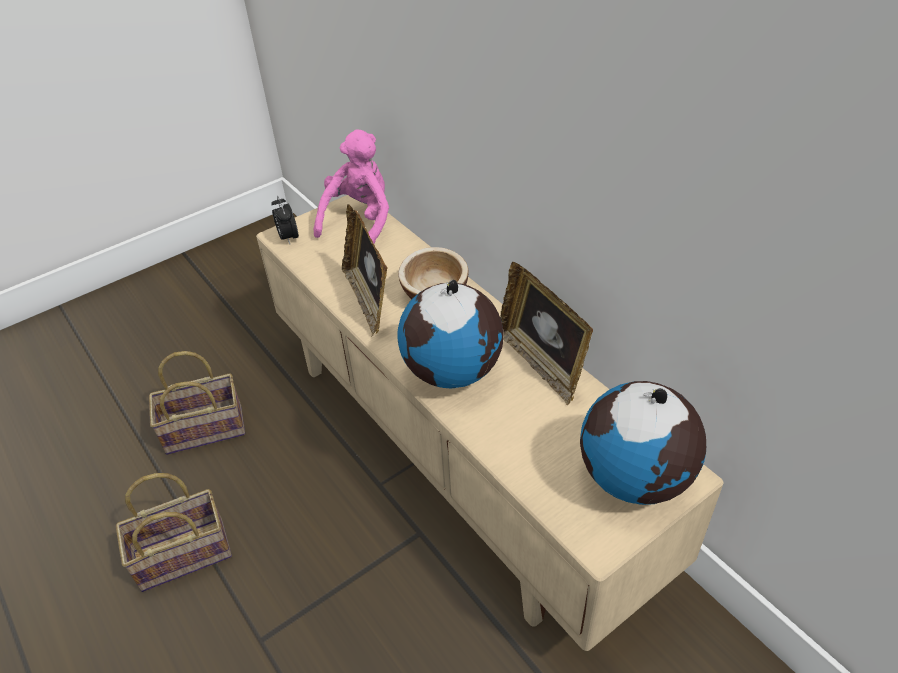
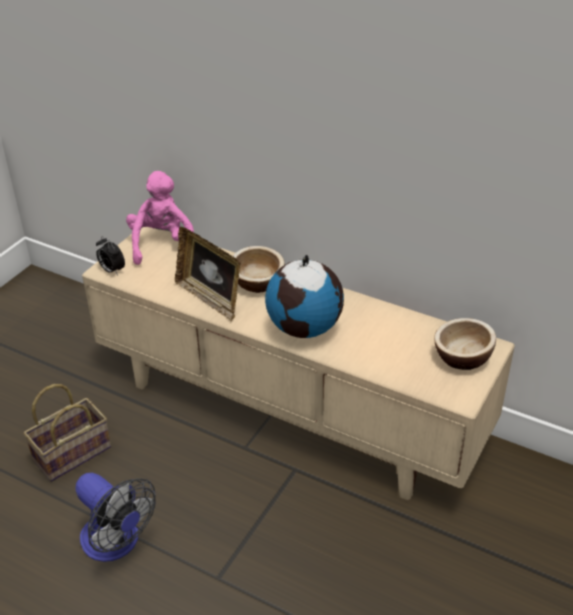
camera: 25 degrees left, 5 degrees down
basket [116,473,232,592] -> fan [75,473,156,562]
picture frame [500,262,593,405] -> none
globe [580,381,706,505] -> bowl [434,318,496,370]

